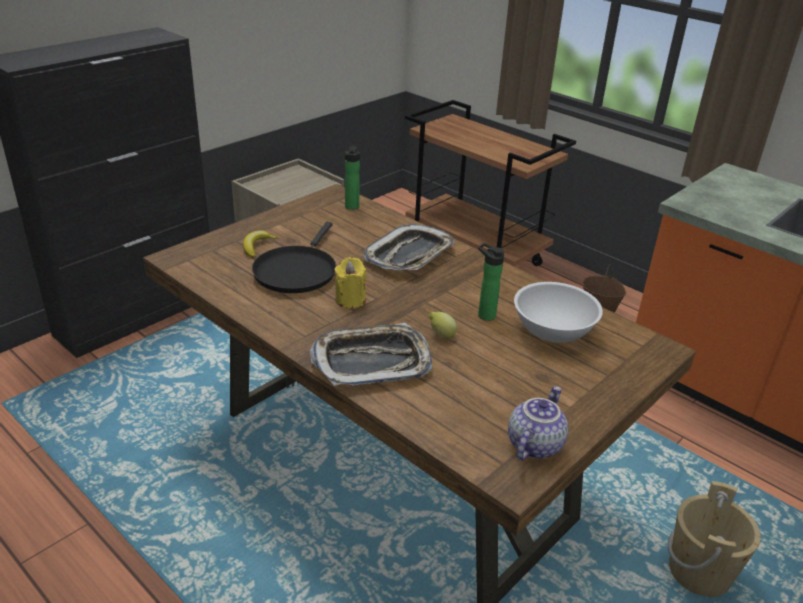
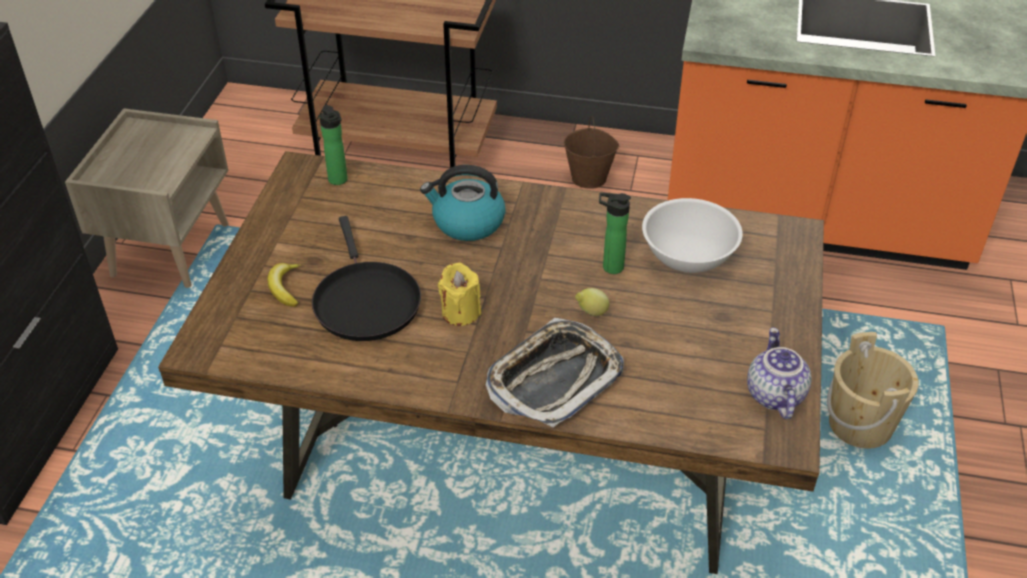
camera: 30 degrees left, 10 degrees up
tray [363,224,454,270] -> kettle [420,165,506,241]

